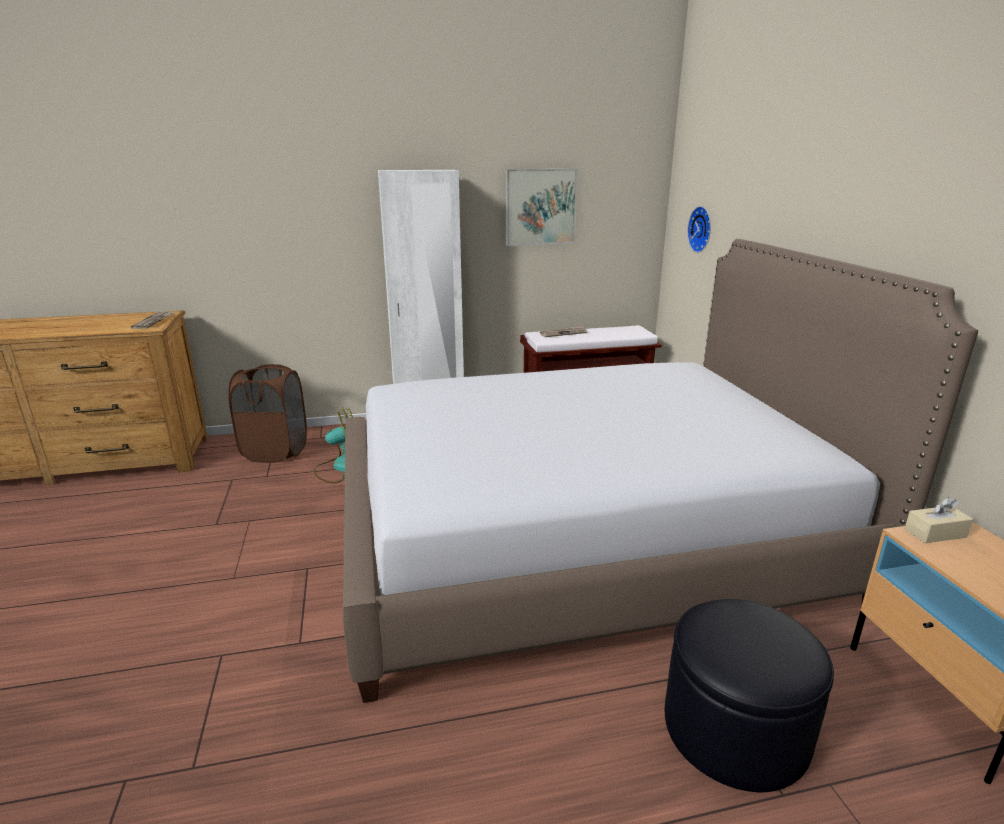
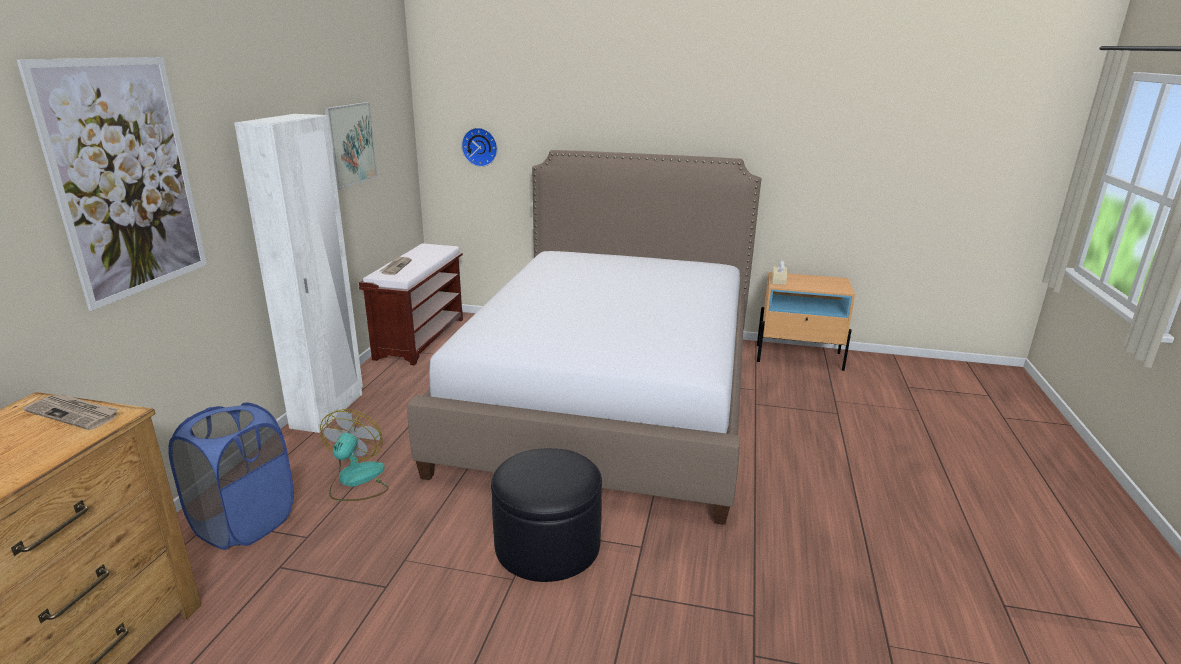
camera: 65 degrees left, 0 degrees up
brown laundry basket [228,364,307,463] -> blue laundry basket [168,402,294,550]
black ottoman [665,599,834,792] -> black ottoman moved to [491,448,602,582]
none -> picture [17,57,207,311]

